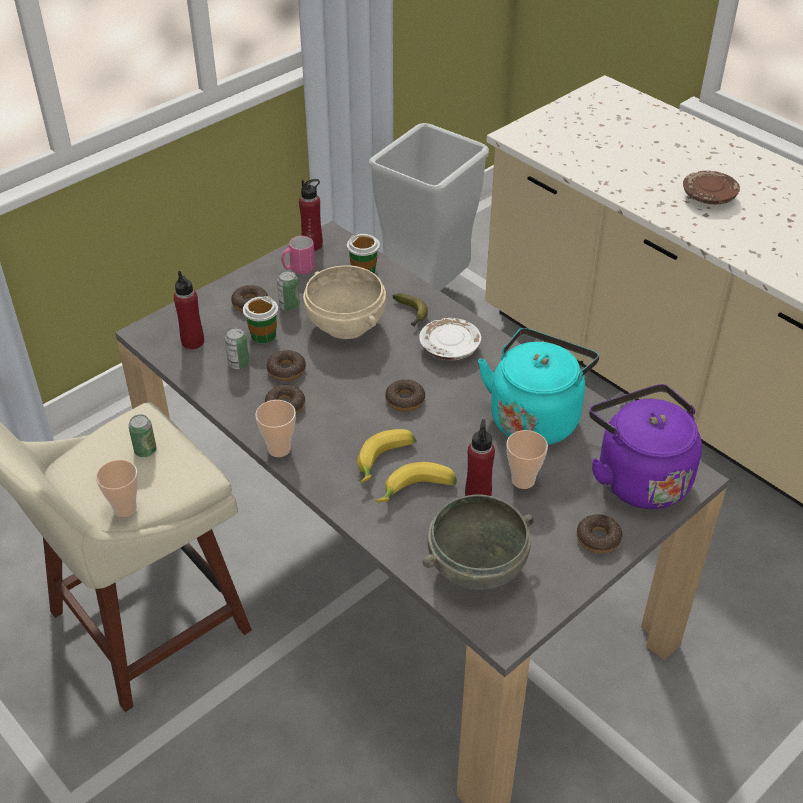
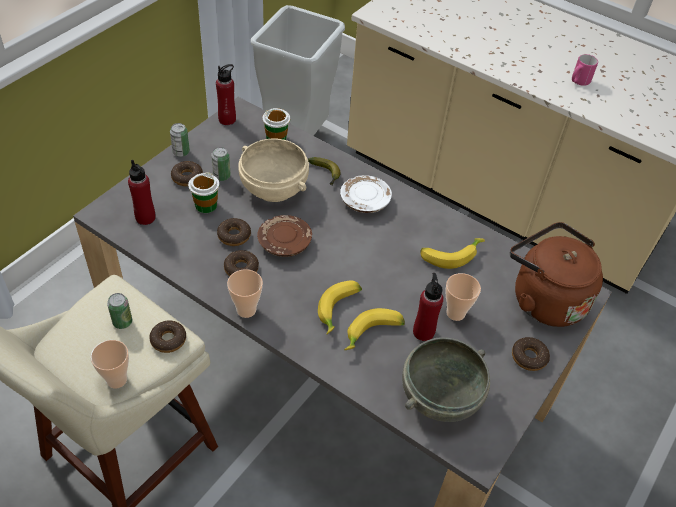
camera: 15 degrees left, 5 degrees up
can [225,327,250,369] -> can moved to [170,123,190,157]
pink mug [281,236,315,274] -> pink mug moved to [572,54,598,86]
donut [385,379,425,412] -> donut moved to [149,320,186,353]
turquoise kettle [478,328,599,445] -> banana [420,238,485,269]
purple kettle [589,384,702,509] -> brown kettle [510,222,603,327]
brown plate [683,171,740,204] -> brown plate moved to [257,215,312,257]

